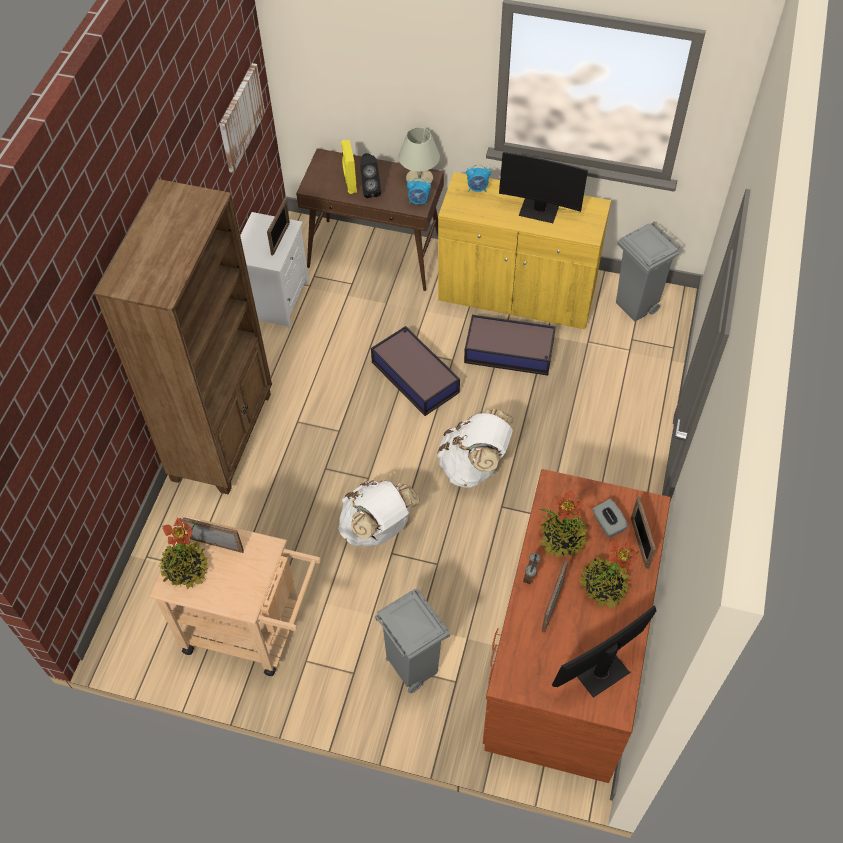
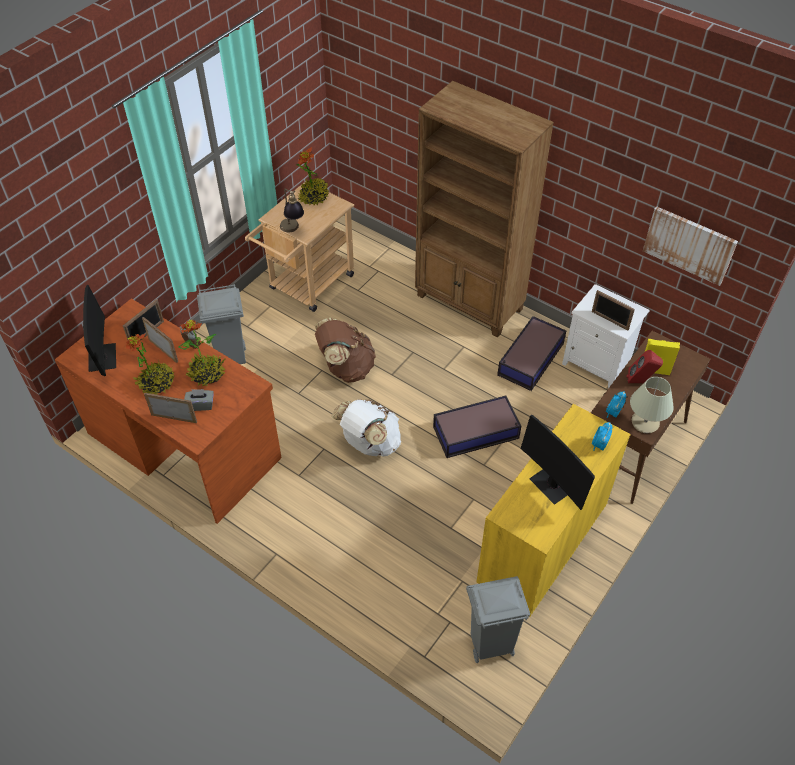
camera: 110 degrees right, 5 degrees down
picture frame [182,517,244,553] -> picture frame moved to [123,299,164,341]
white backpack [338,480,420,547] -> brown backpack [315,318,376,383]
black speaker [360,153,381,198] -> red speaker [626,350,663,383]
storage box [464,315,556,375] -> storage box moved to [497,316,566,391]
monitor [499,152,588,223] -> monitor turned 75 degrees counterclockwise [521,415,595,510]
none -> table lamp [280,189,304,232]

